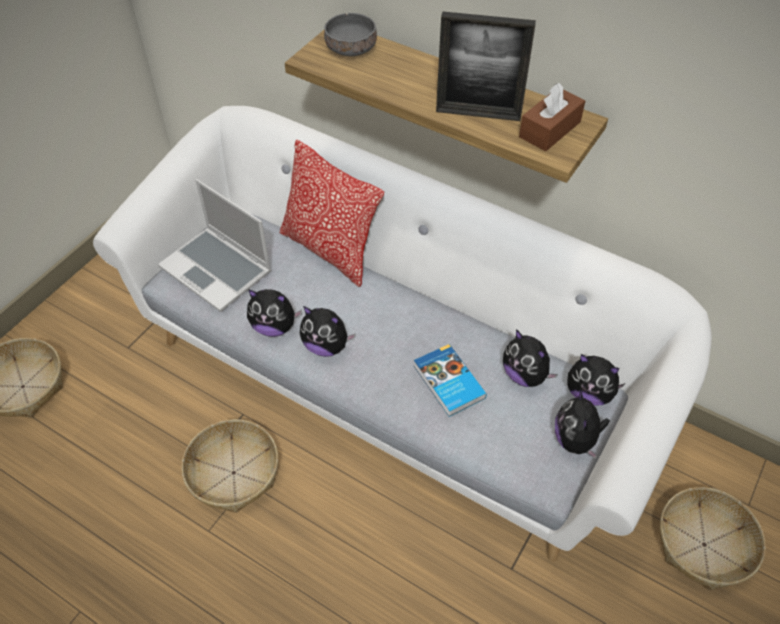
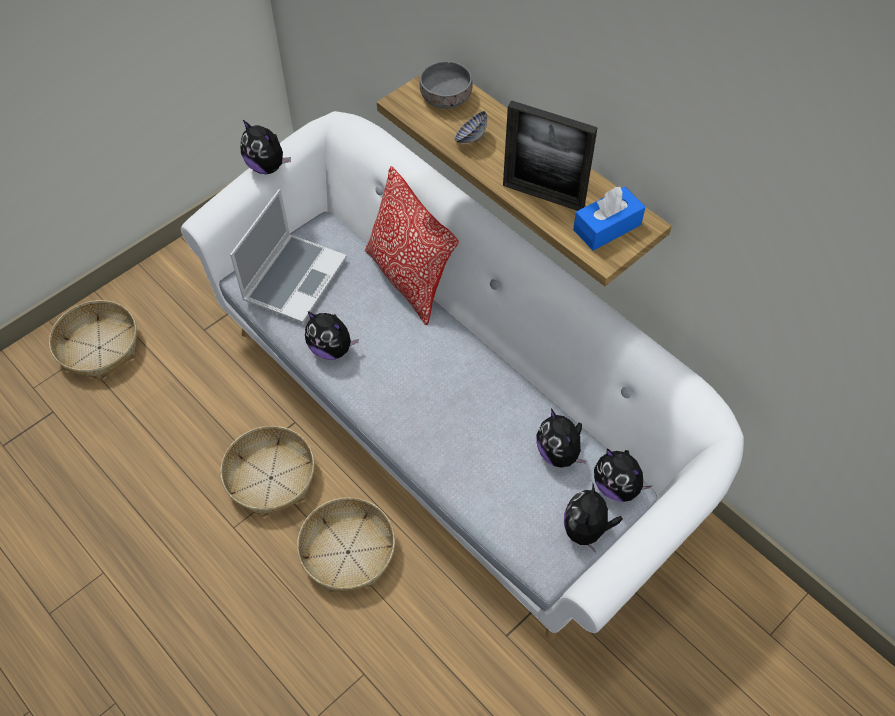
camera: 15 degrees right, 5 degrees up
laptop [158,179,271,312] -> laptop turned 120 degrees counterclockwise [230,189,347,323]
plush toy [300,306,356,357] -> plush toy moved to [240,120,291,174]
book [414,344,487,417] -> none
brown tissue box [519,83,585,151] -> blue tissue box [573,187,645,251]
basket [660,487,766,590] -> basket moved to [297,497,395,592]
none -> bowl [454,111,487,143]

